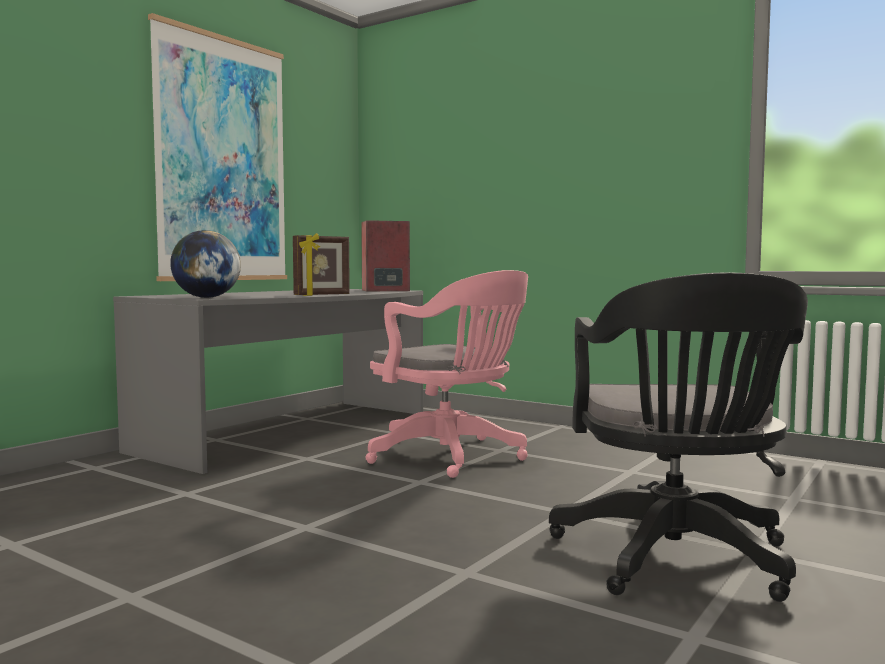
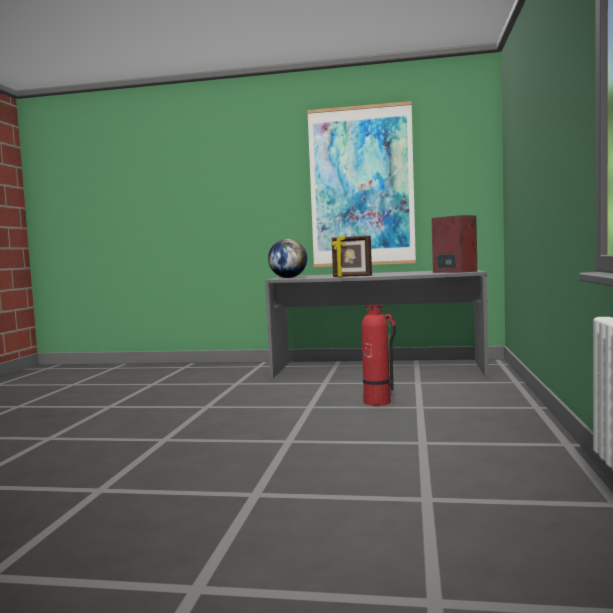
camera: 65 degrees right, 0 degrees up
pink office chair [366,270,528,478] -> fire extinguisher [361,305,396,406]
black office chair [549,272,808,602] -> none

